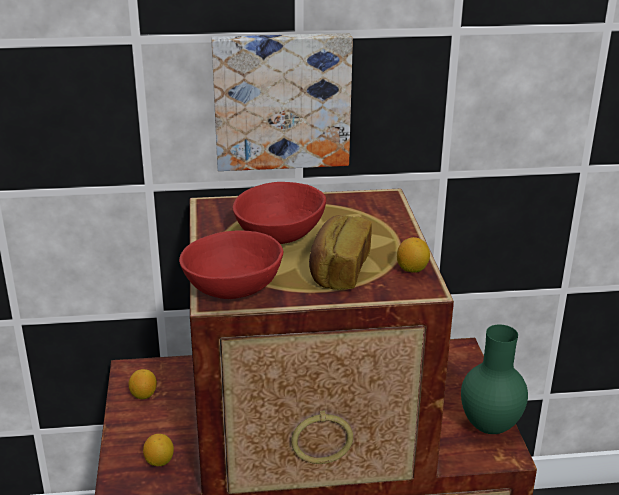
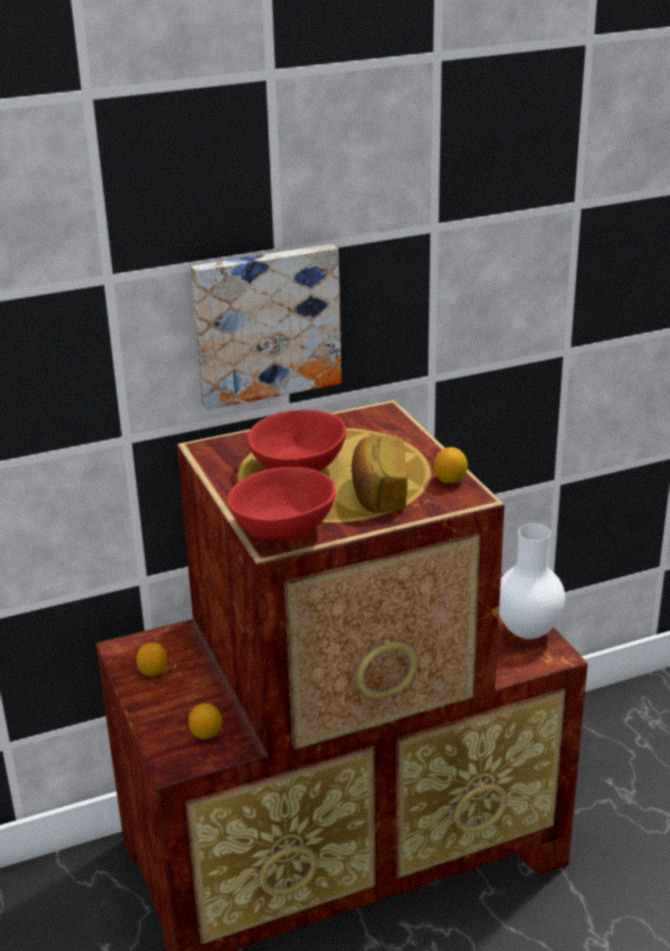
camera: 15 degrees left, 0 degrees up
green vase [461,324,528,434] -> white vase [499,523,565,639]

